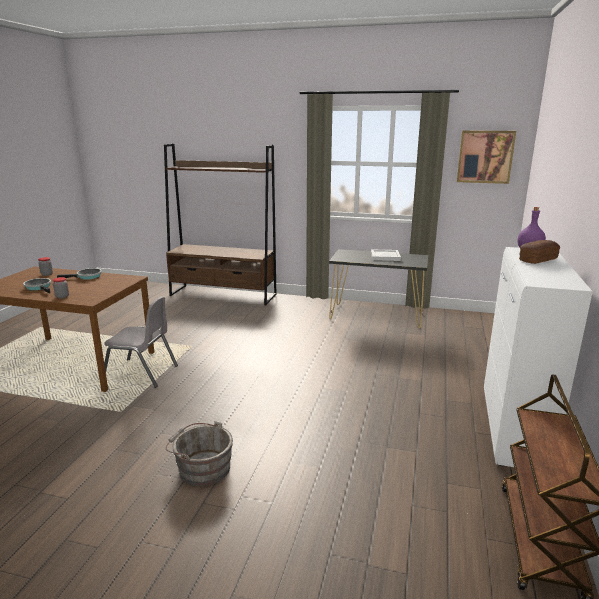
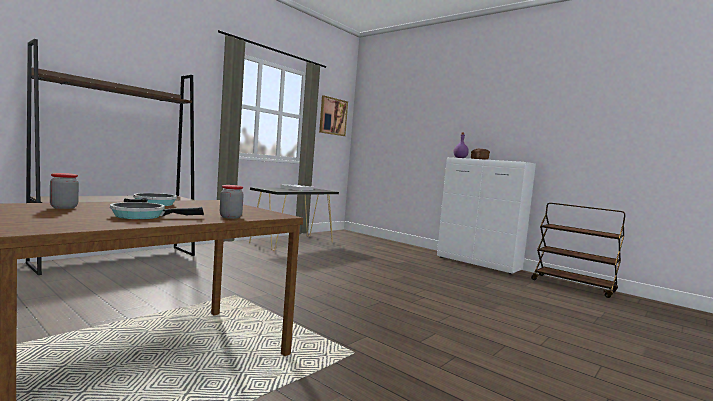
camera: 65 degrees left, 15 degrees down
grey chair [104,296,178,388] -> none
grey bucket [166,421,233,486] -> none

